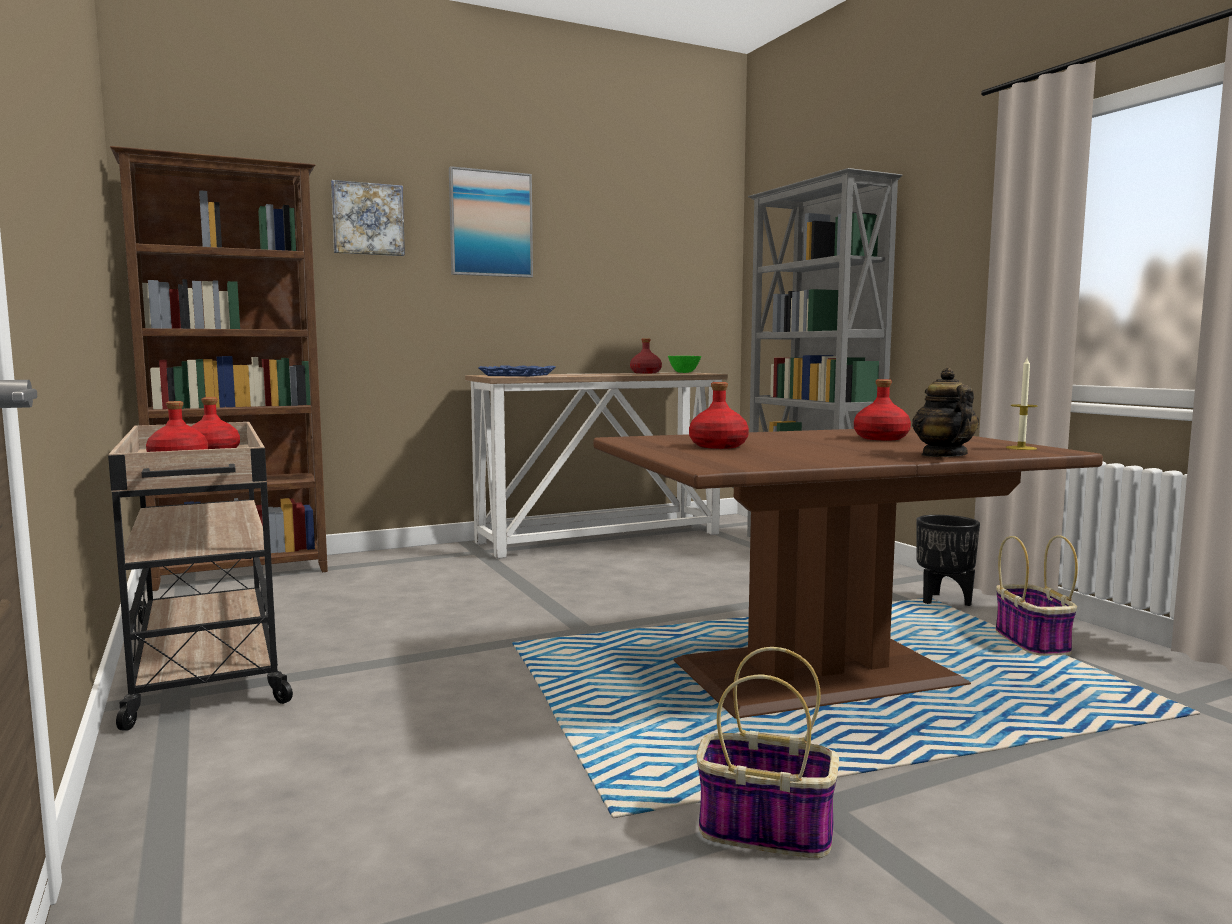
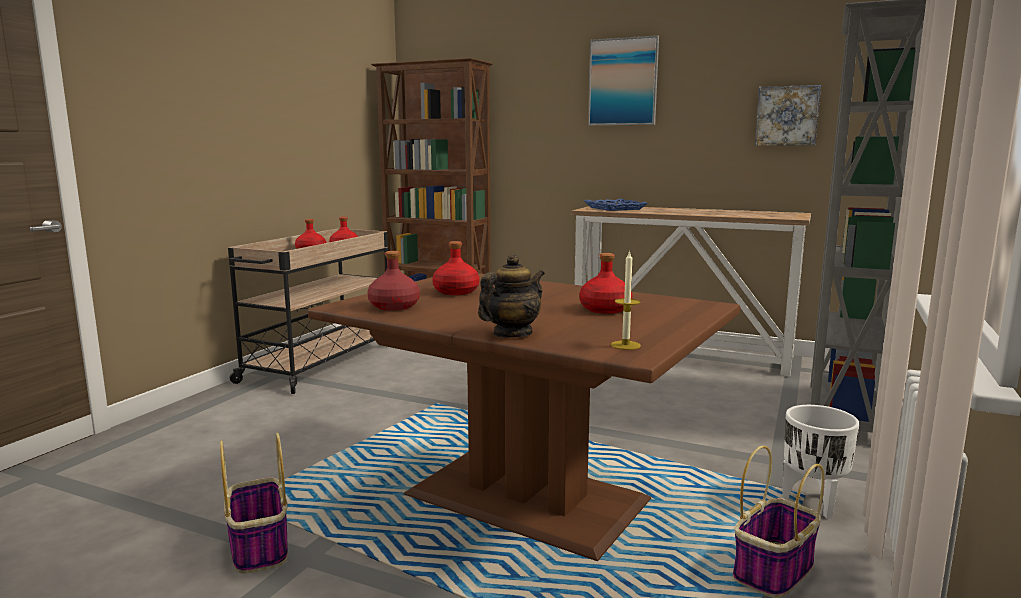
camera: 50 degrees right, 5 degrees up
picture [331,180,405,256] -> picture moved to [755,85,821,145]
red bottle [630,338,662,373] -> red bottle moved to [367,251,420,311]
green bowl [668,356,701,373] -> none
black planter [916,515,980,606] -> white planter [782,405,860,519]

